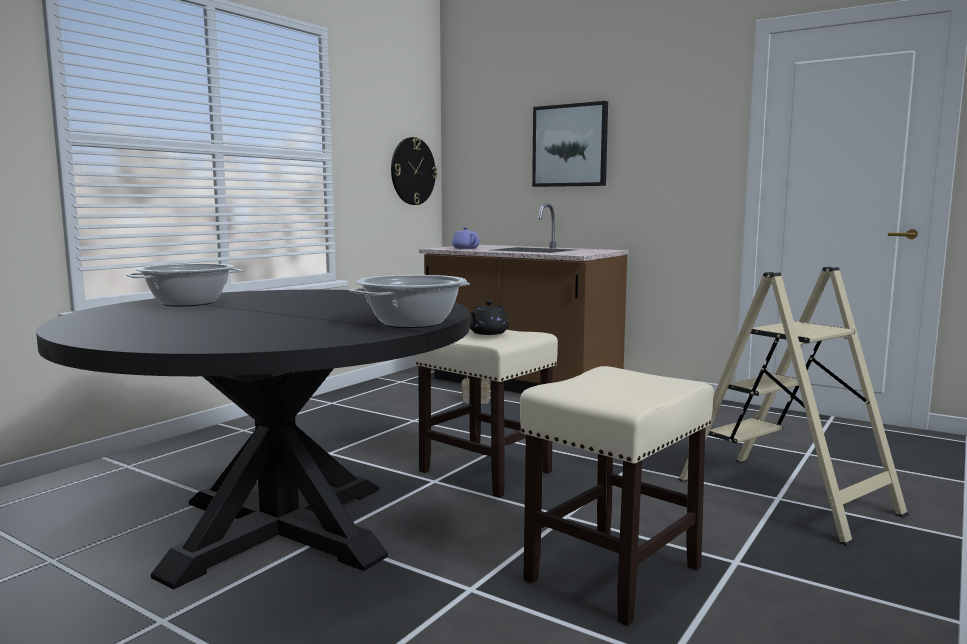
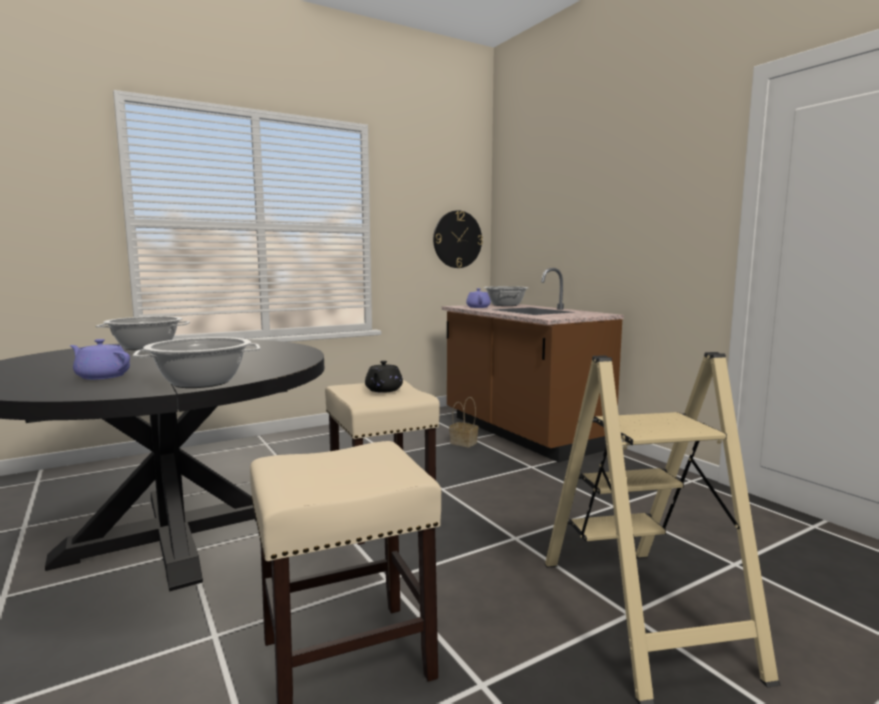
camera: 25 degrees right, 0 degrees up
black teapot [469,301,509,335] -> black teapot turned 45 degrees counterclockwise [365,361,403,393]
picture [532,101,608,187] -> none
none -> purple teapot [70,339,130,380]
none -> cooking pot [484,286,529,306]

